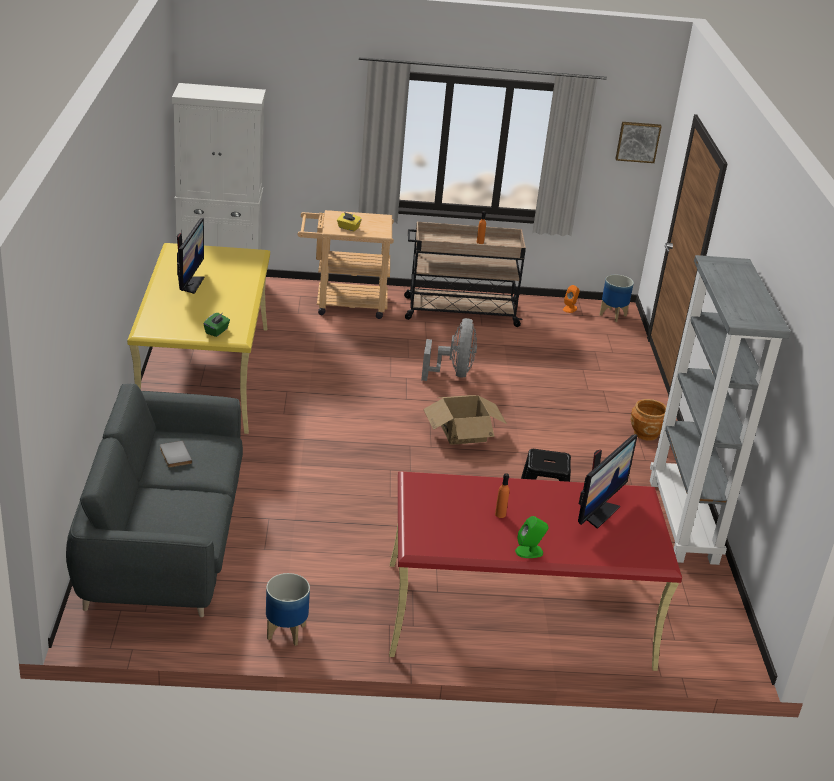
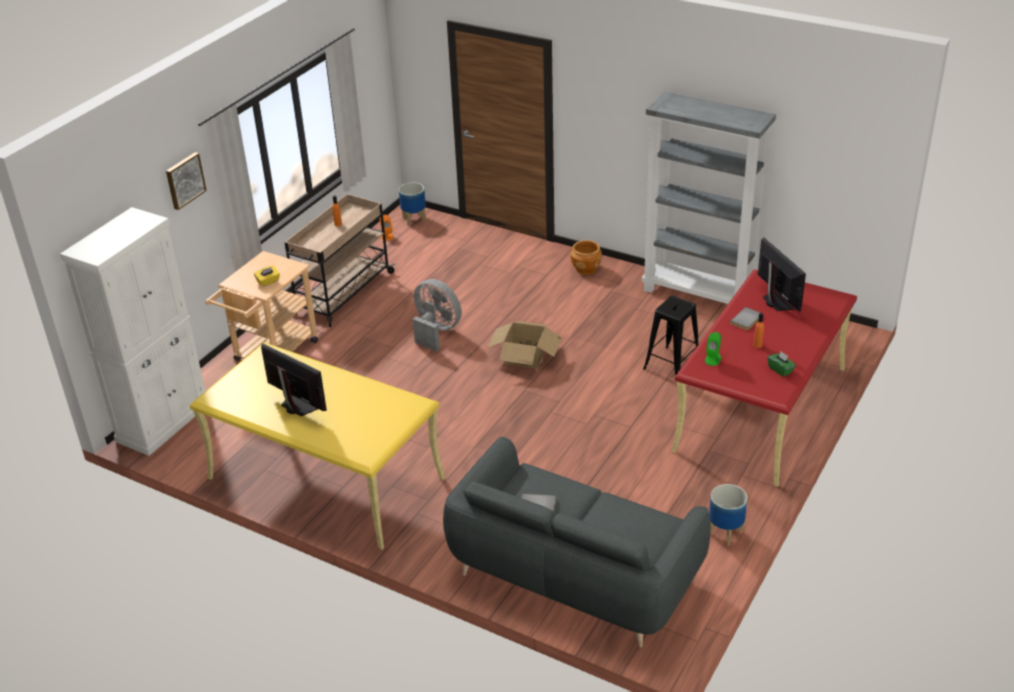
camera: 55 degrees left, 5 degrees up
green tissue box [204,313,230,337] -> green tissue box moved to [767,351,796,377]
green speaker [515,516,548,558] -> green speaker moved to [705,332,721,366]
picture [615,122,662,163] -> picture moved to [166,152,207,210]
none -> grey book [730,307,760,330]

